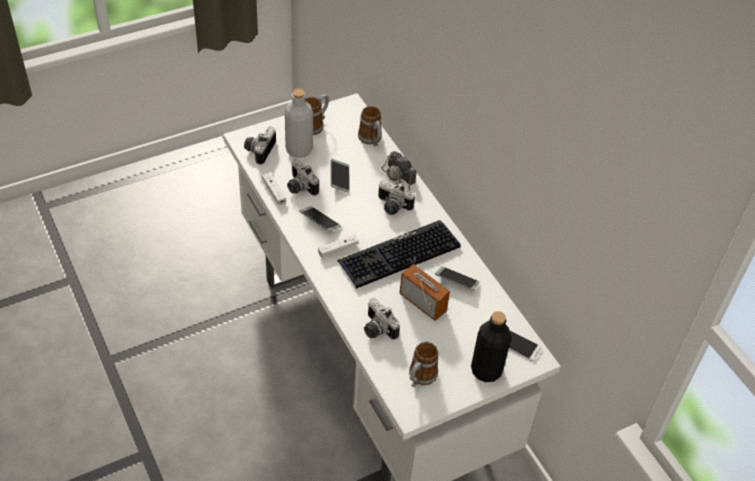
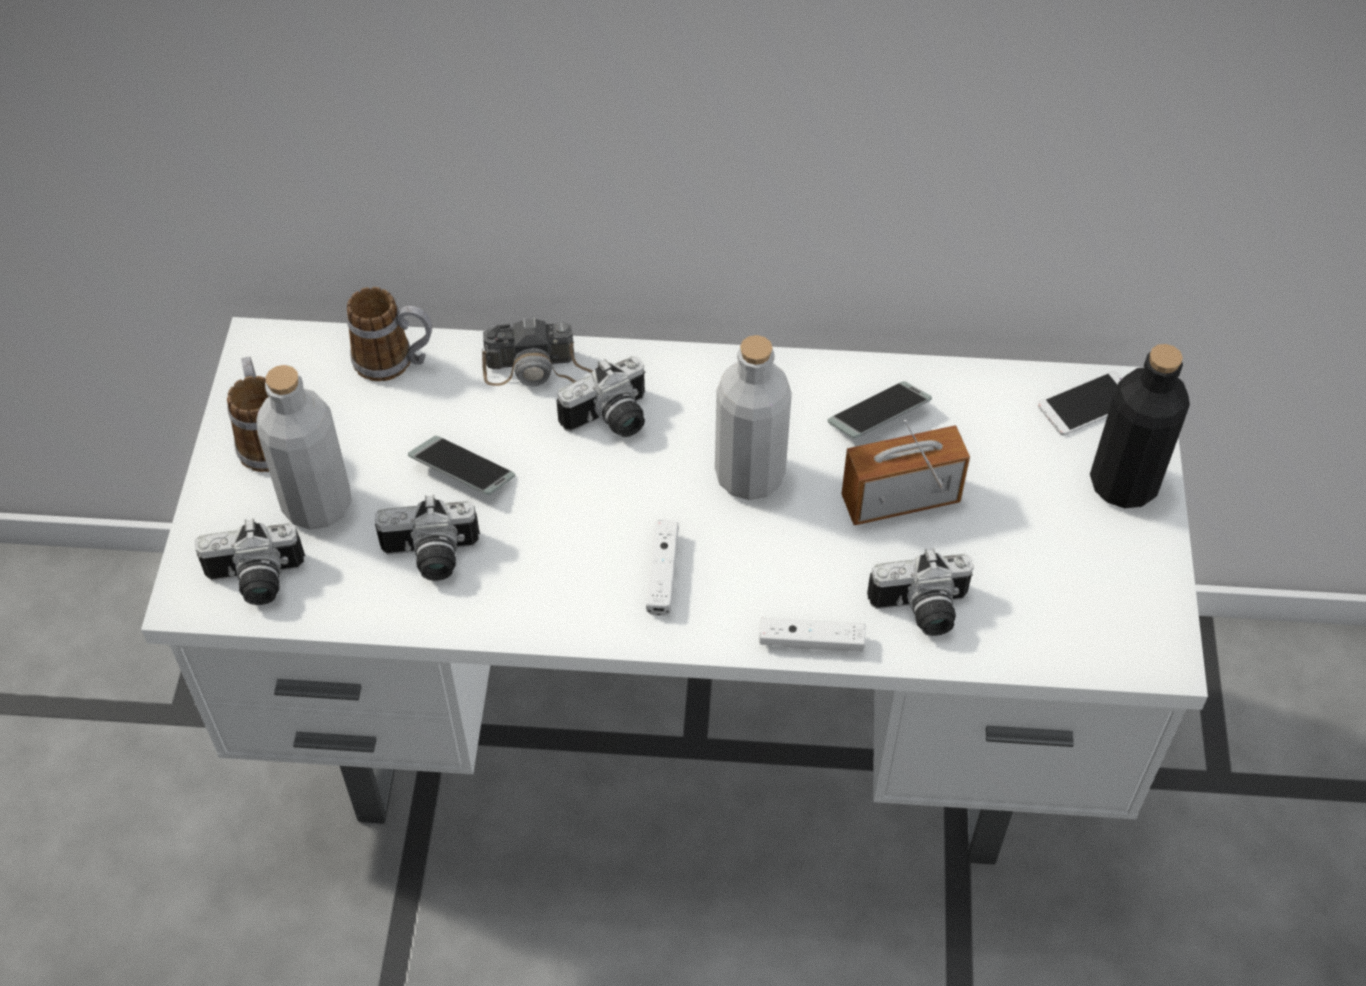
camera: 55 degrees left, 5 degrees up
camera [244,127,276,165] -> camera turned 60 degrees counterclockwise [195,518,305,605]
white game controller [262,173,286,205] -> white game controller moved to [759,618,866,652]
phone [299,206,341,231] -> none
keyboard [337,220,461,289] -> grey bottle [715,335,792,500]
mug [409,342,439,387] -> none

